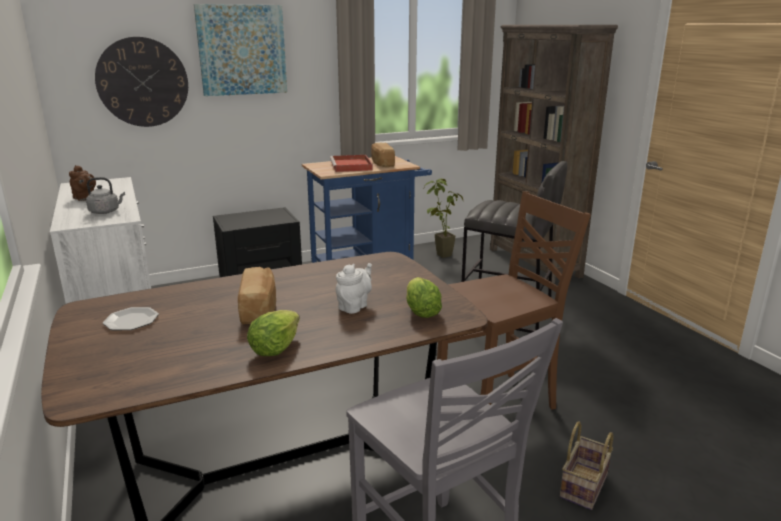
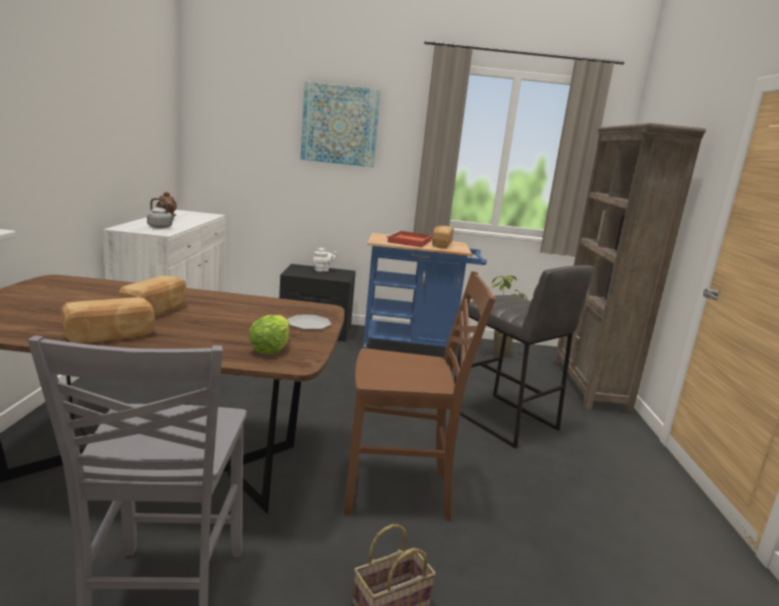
camera: 25 degrees right, 5 degrees down
wall clock [95,37,188,127] -> none
plate [103,307,159,330] -> plate moved to [287,315,331,330]
lettuce [247,310,300,356] -> bread [61,298,155,343]
white teapot [336,263,372,314] -> white teapot moved to [313,248,337,272]

